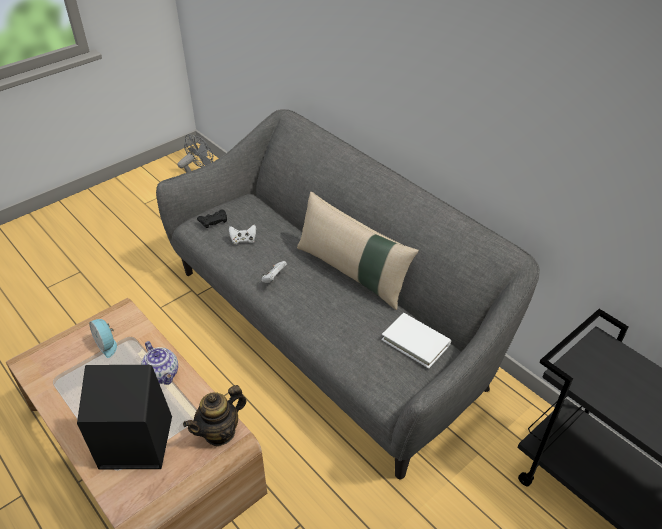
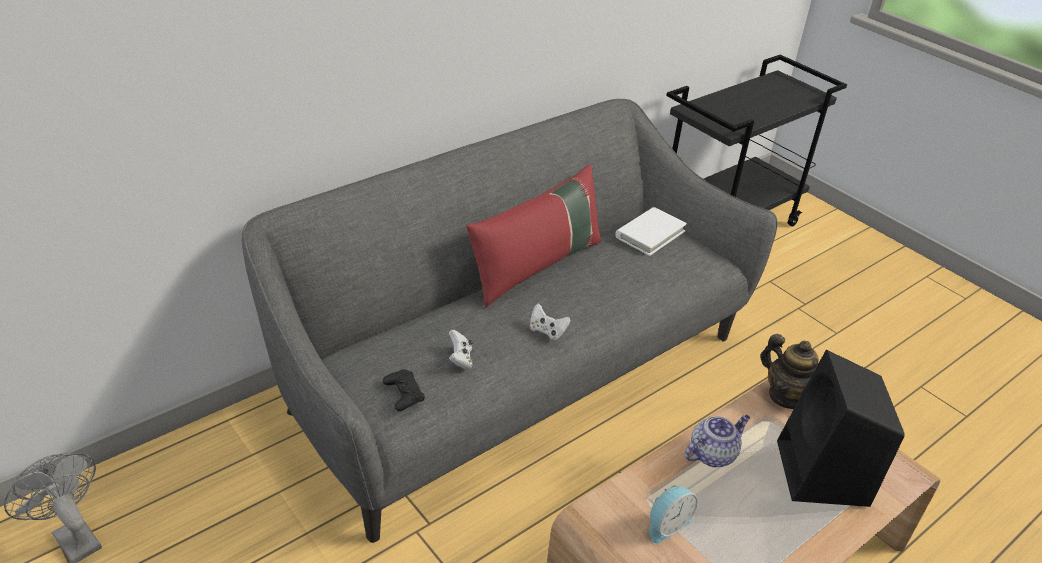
camera: 90 degrees left, 5 degrees down
beige pillow [297,191,419,310] -> red pillow [466,164,602,308]

